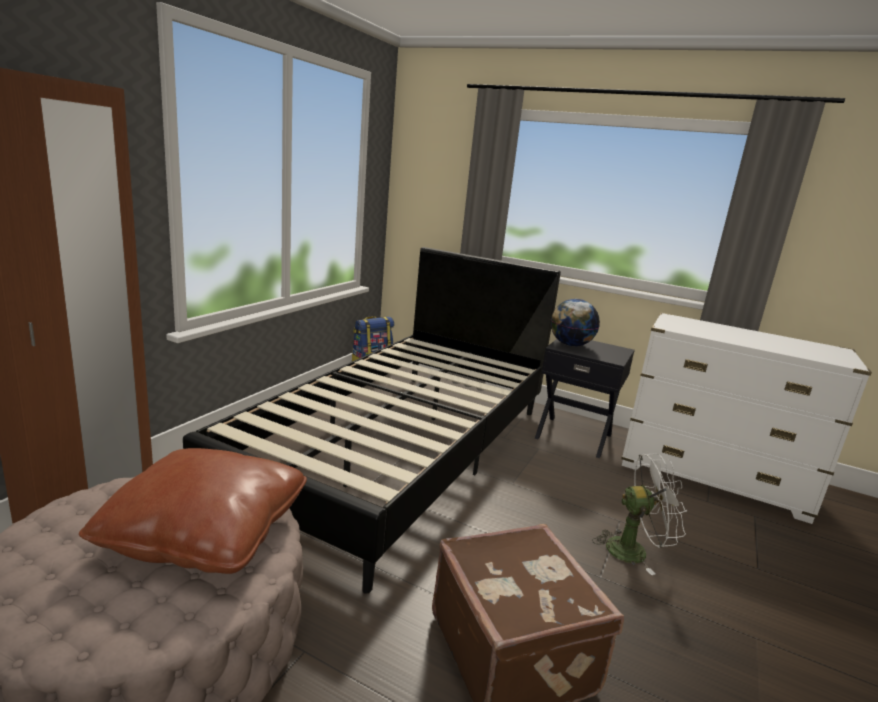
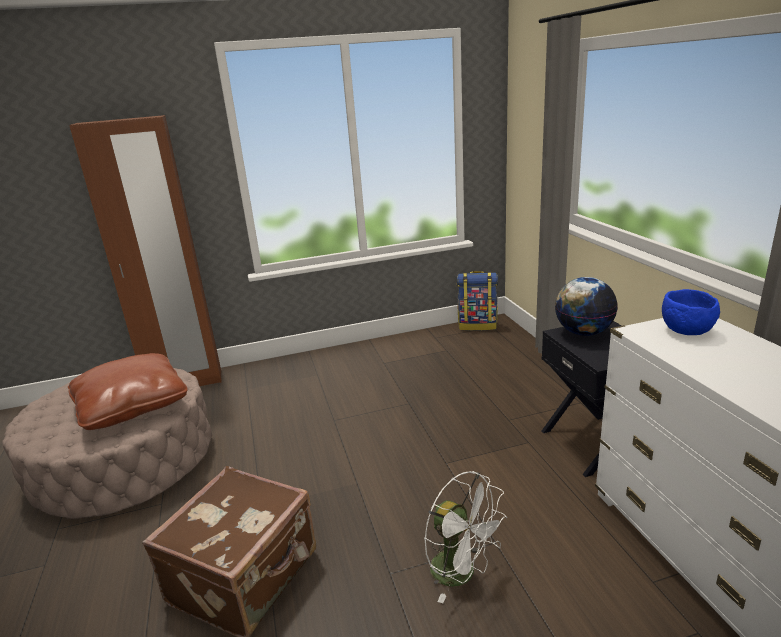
camera: 50 degrees right, 5 degrees up
black bed [183,247,561,594] -> none
none -> blue bowl [662,289,720,335]

